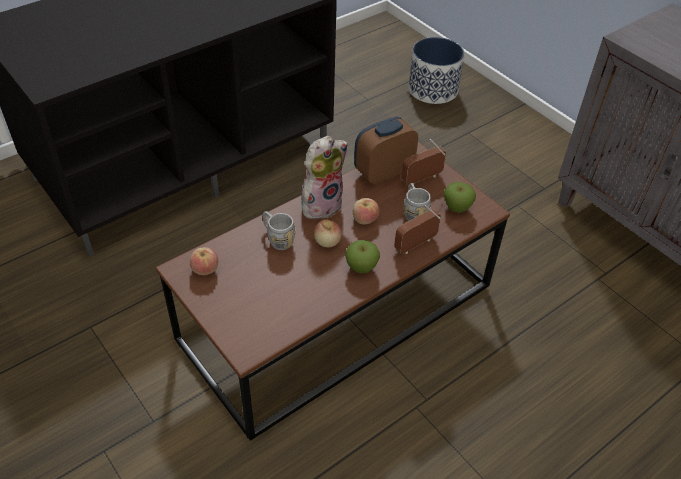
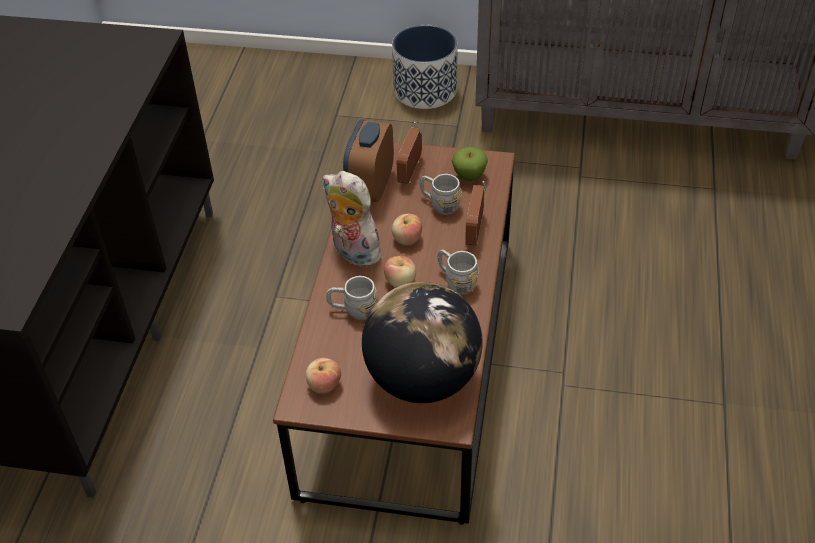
camera: 40 degrees left, 0 degrees up
plush toy [302,136,348,219] -> plush toy turned 60 degrees counterclockwise [323,171,383,267]
apple [345,240,380,273] -> grey mug [438,250,479,295]
planter [408,37,465,104] -> planter moved to [392,25,458,109]
none -> globe [362,282,483,403]

